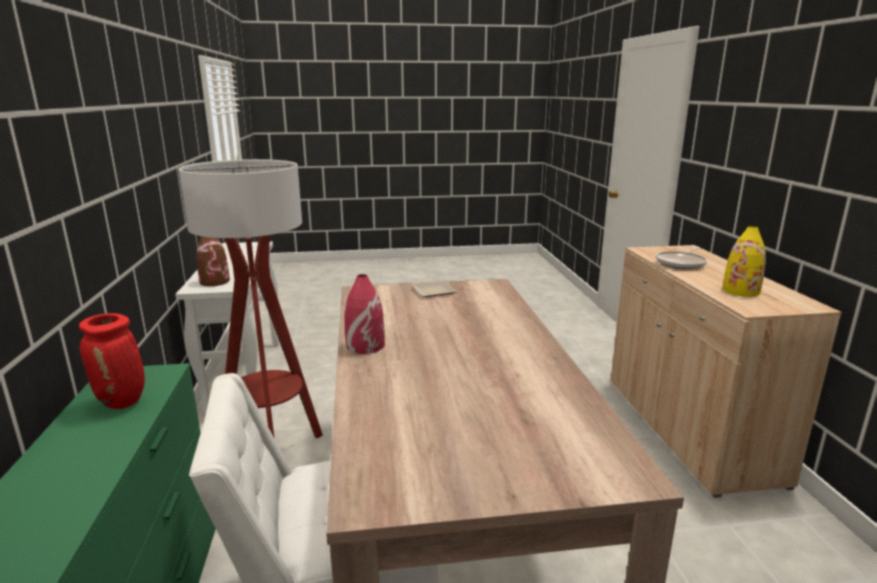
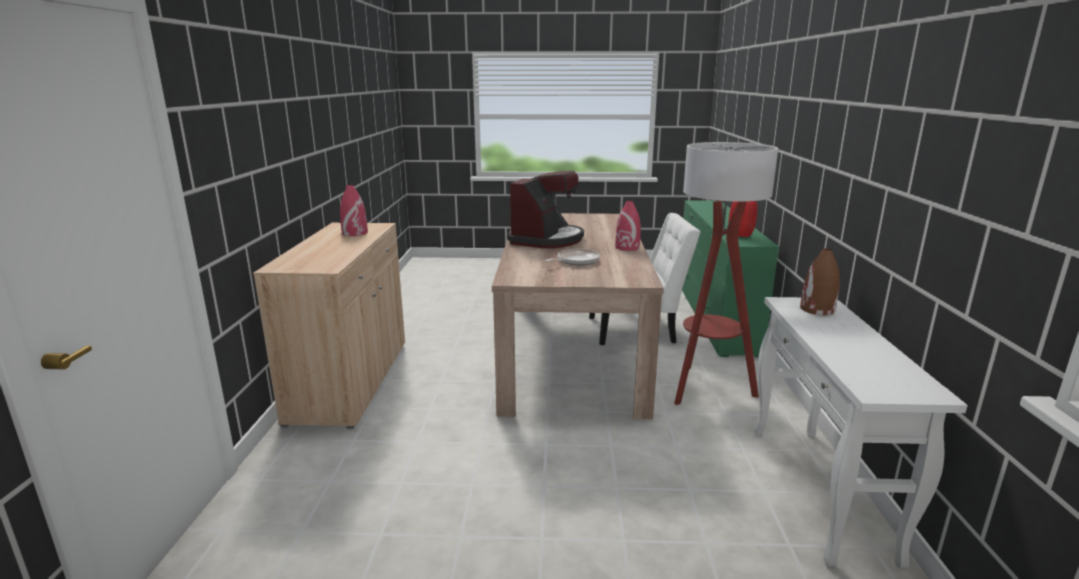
camera: 170 degrees left, 0 degrees up
plate [411,281,457,297] -> none
frying pan [656,246,707,270] -> frying pan moved to [545,249,600,265]
yellow vase [722,226,766,297] -> red vase [340,185,368,236]
none -> coffee machine [508,171,584,248]

